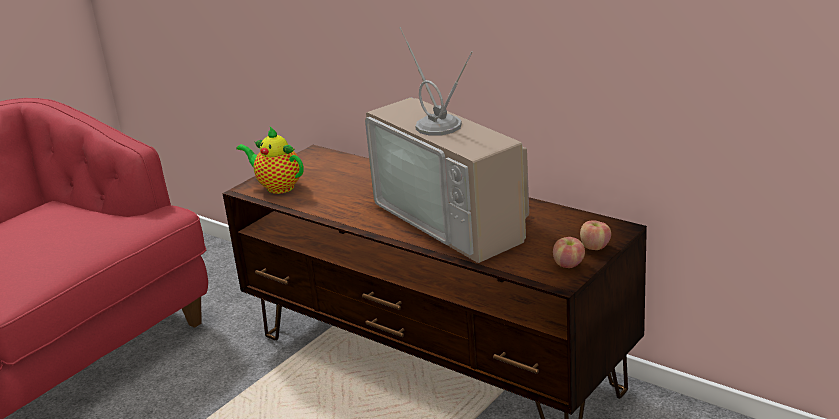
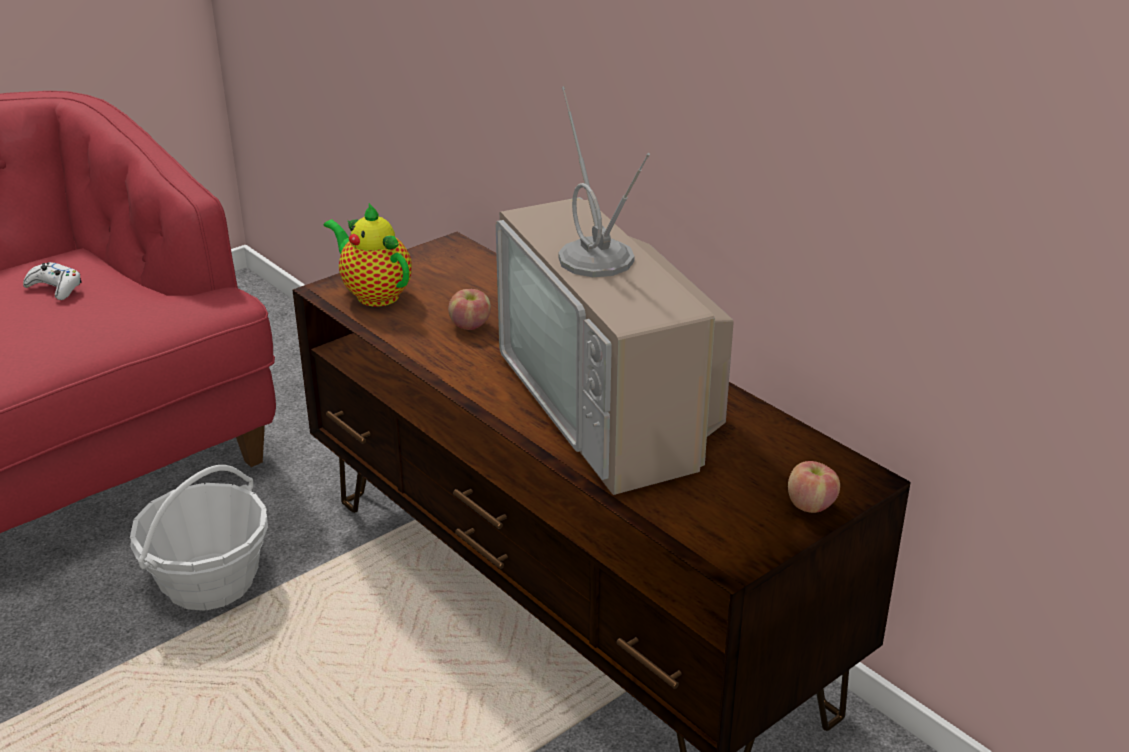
camera: 10 degrees right, 5 degrees up
apple [553,237,585,268] -> apple moved to [448,289,491,330]
none -> white game controller [23,262,82,300]
none -> basket [130,465,268,611]

